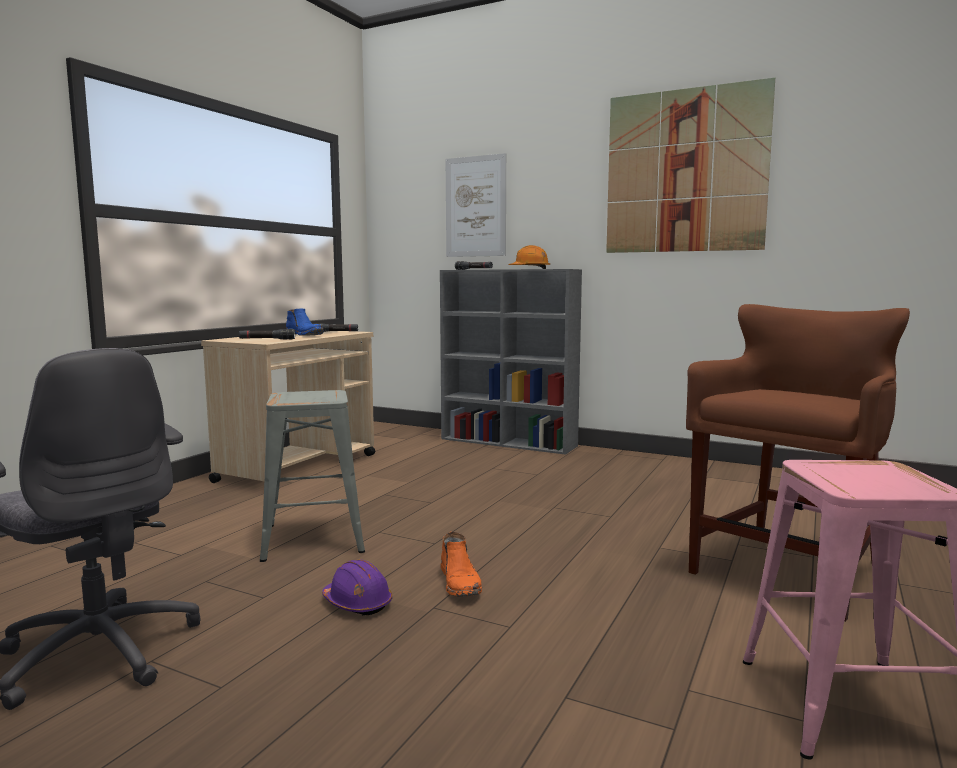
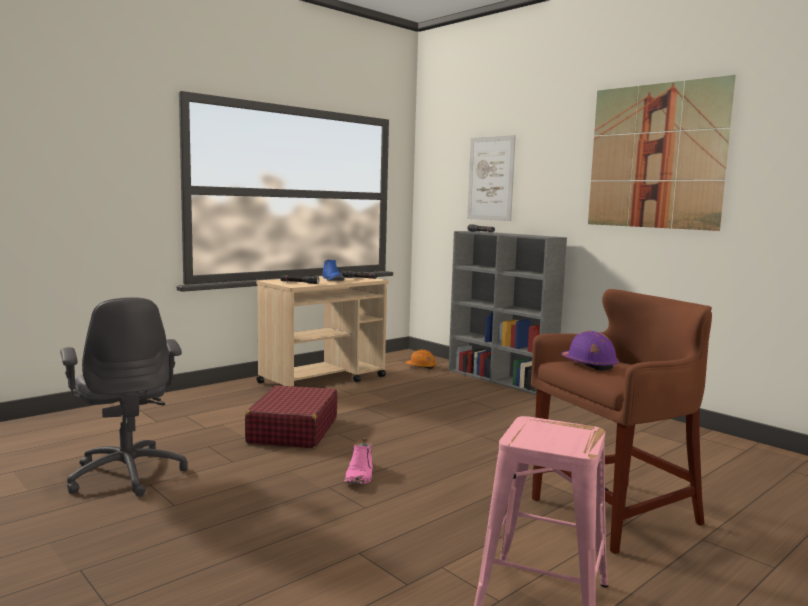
camera: 20 degrees right, 0 degrees up
grey stool [260,390,365,562] -> red suitcase [245,385,337,448]
purple hard hat [322,560,392,615] -> purple hard hat moved to [561,331,619,371]
orange boot [441,532,482,596] -> pink boot [344,439,373,484]
orange hard hat [509,245,550,269] -> orange hard hat moved to [406,350,437,369]

